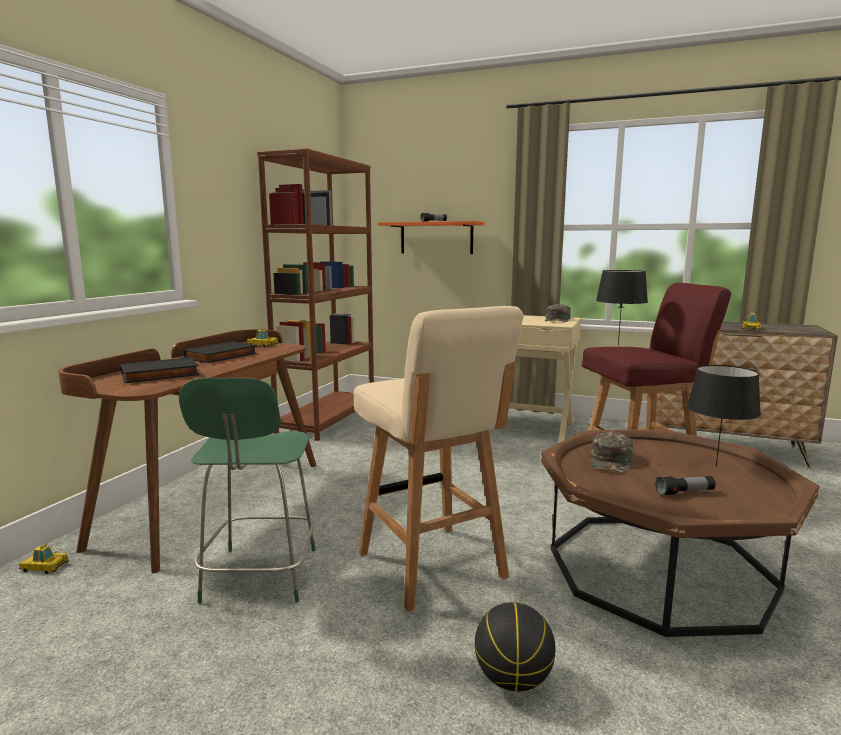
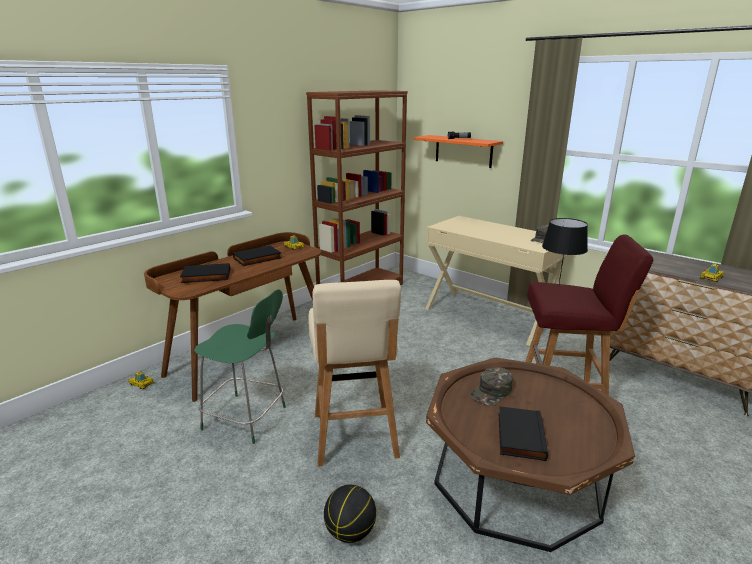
camera: 20 degrees right, 10 degrees up
green chair [179,378,316,603] -> green chair turned 90 degrees counterclockwise [194,289,286,444]
flashlight [655,476,716,496] -> black book [499,406,548,461]
black table lamp [687,365,761,466] -> none

